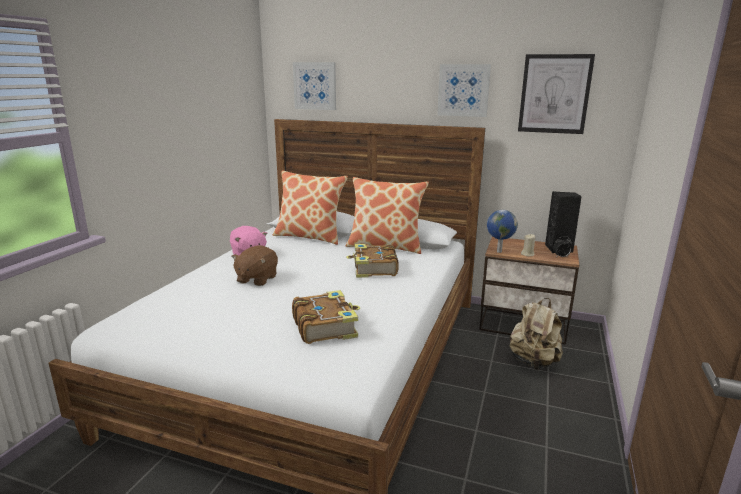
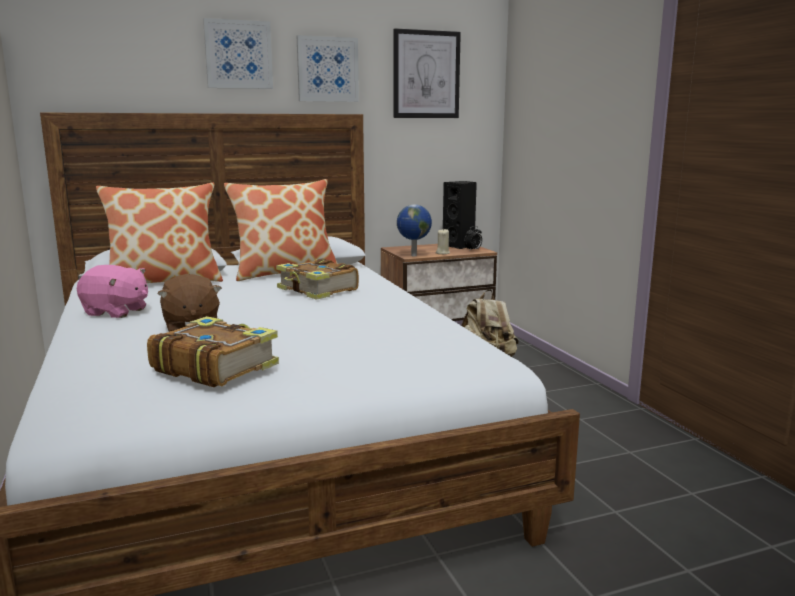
camera: 40 degrees left, 5 degrees down
book [292,290,360,344] -> book moved to [147,316,279,387]
picture [293,62,336,110] -> picture moved to [203,18,273,89]

